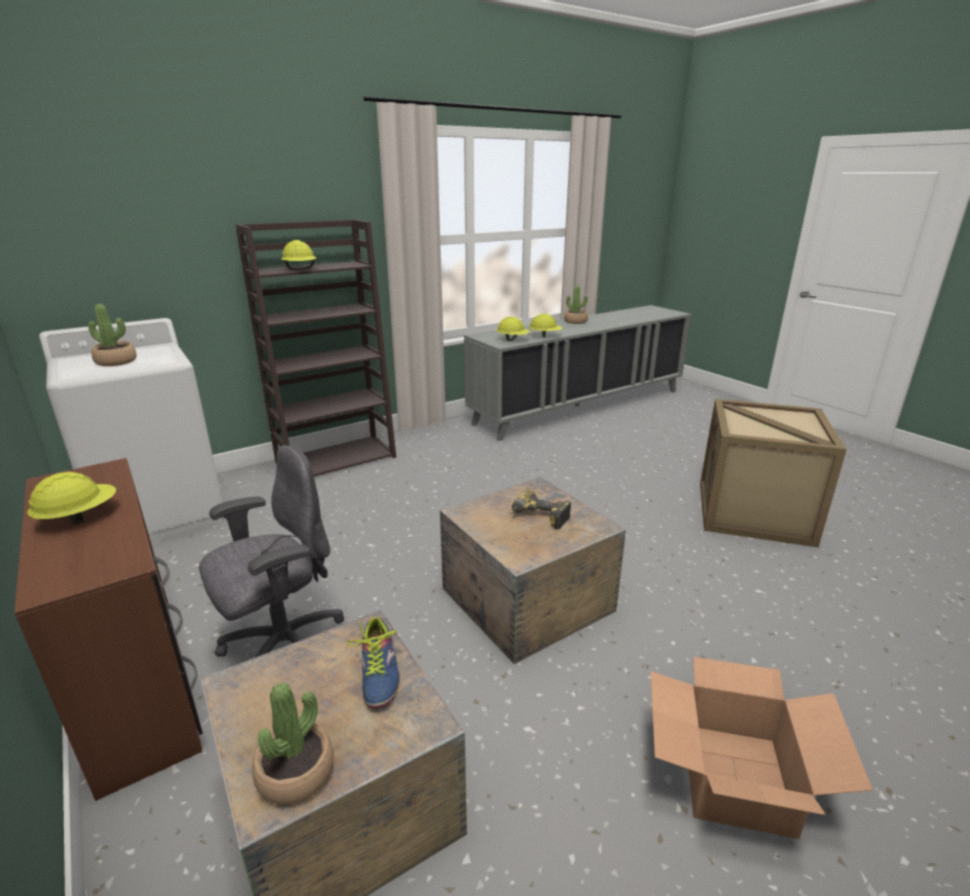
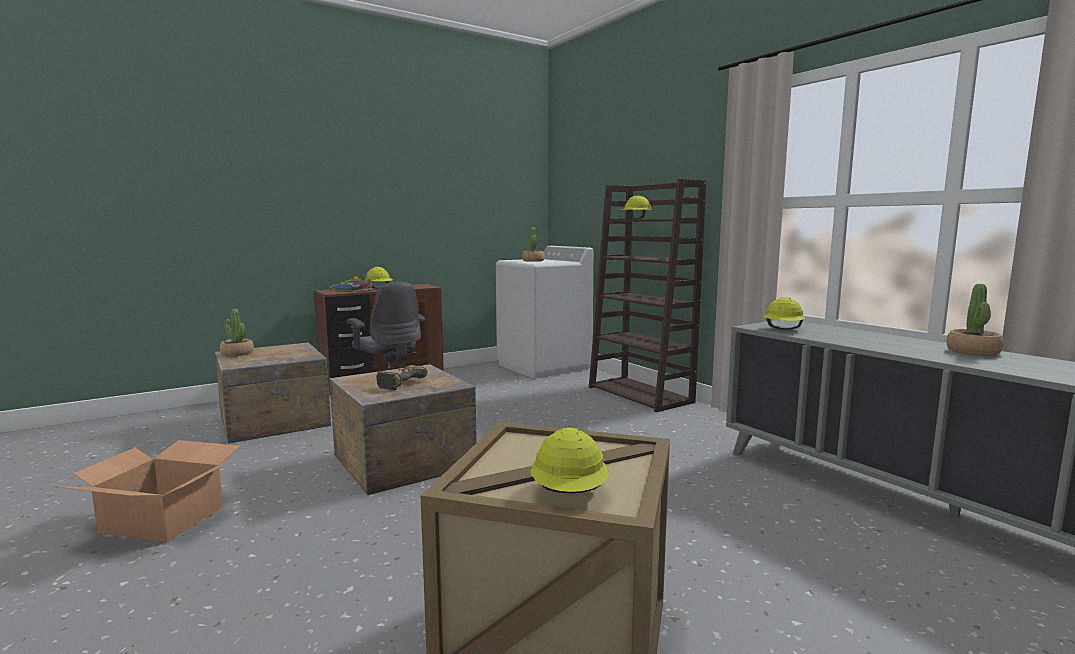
camera: 90 degrees right, 15 degrees down
shoe [347,617,400,708] -> shoe moved to [330,275,372,292]
yellow hard hat [529,314,563,337] -> yellow hard hat moved to [531,428,609,493]

